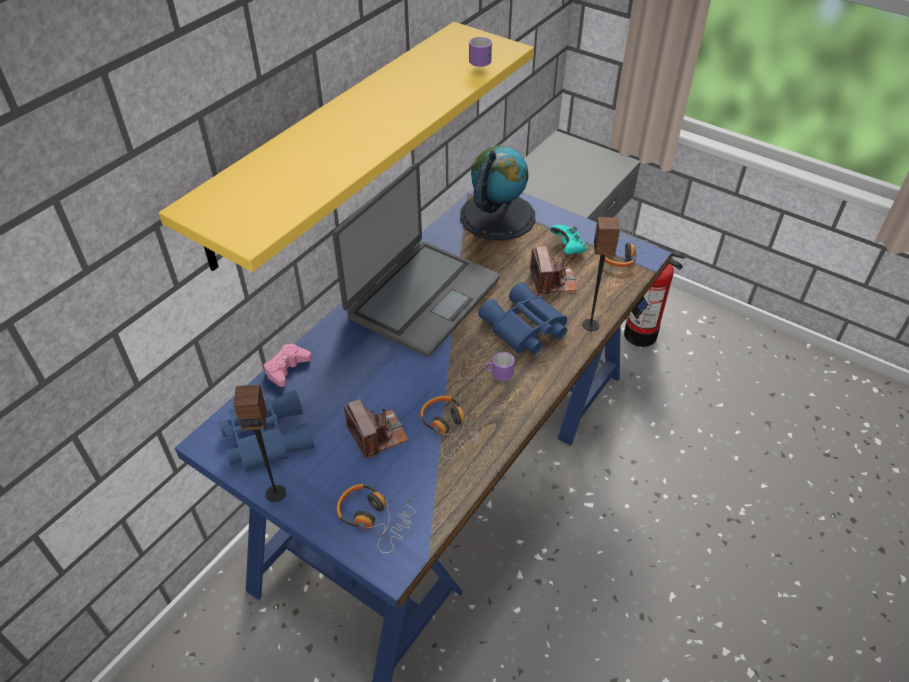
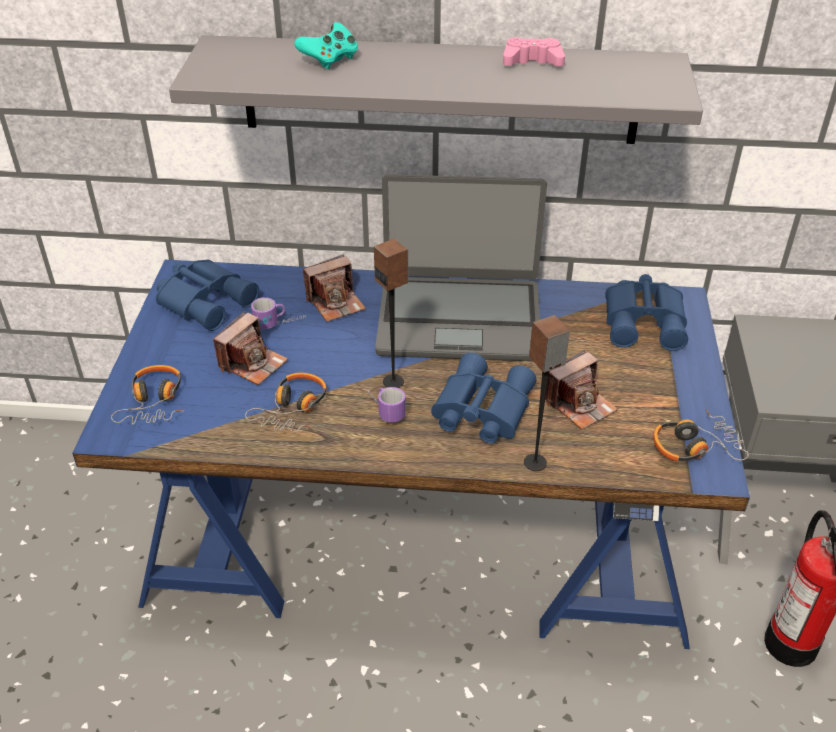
camera: 60 degrees right, 5 degrees down
yellow shelf [159,22,534,272] -> grey shelf [169,35,703,144]
speaker [234,384,286,502] -> speaker moved to [374,239,408,388]
pink game controller [263,344,312,387] -> pink game controller moved to [503,38,565,66]
globe [460,145,535,241] -> blue binoculars [605,274,688,351]
mug [469,37,492,67] -> mug moved to [251,297,306,329]
turquoise game controller [550,225,587,254] -> turquoise game controller moved to [294,22,358,70]
none -> camera [303,254,366,322]

